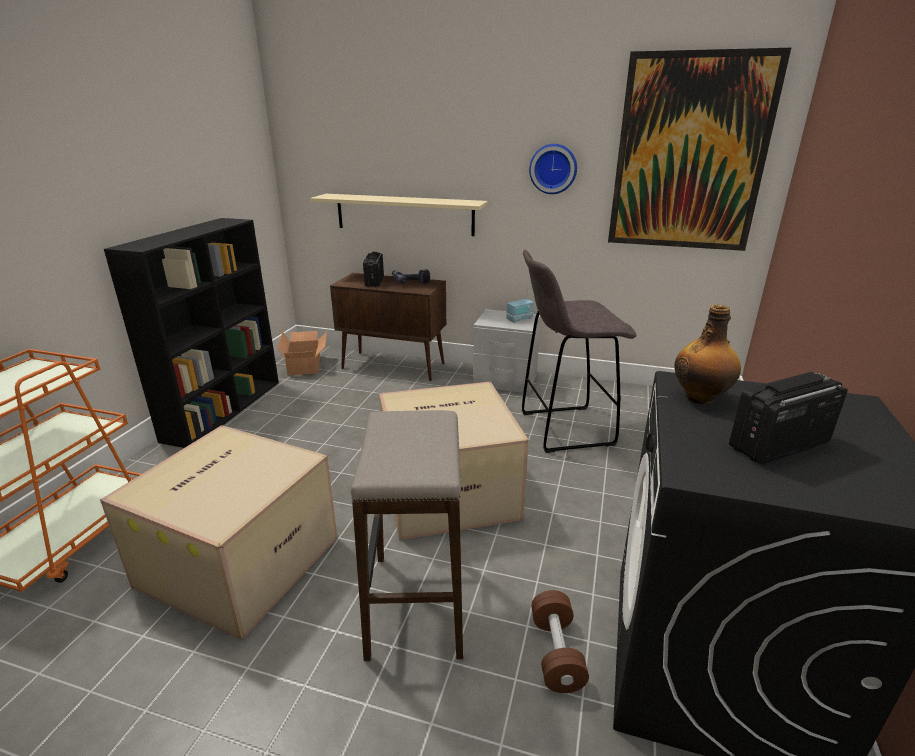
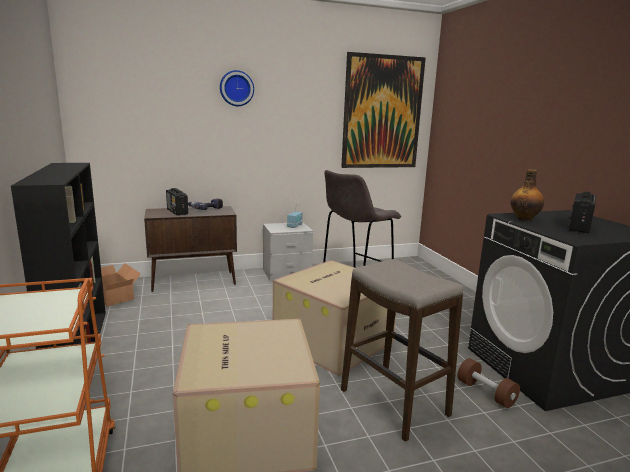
camera: 35 degrees left, 10 degrees down
beige shelf [310,194,488,236] -> none
wall clock [529,144,577,194] -> wall clock moved to [220,70,254,106]

